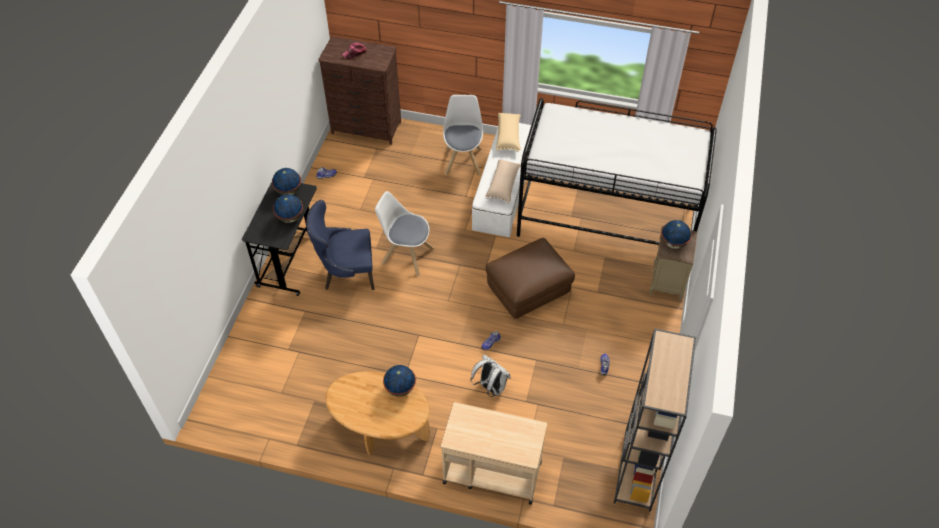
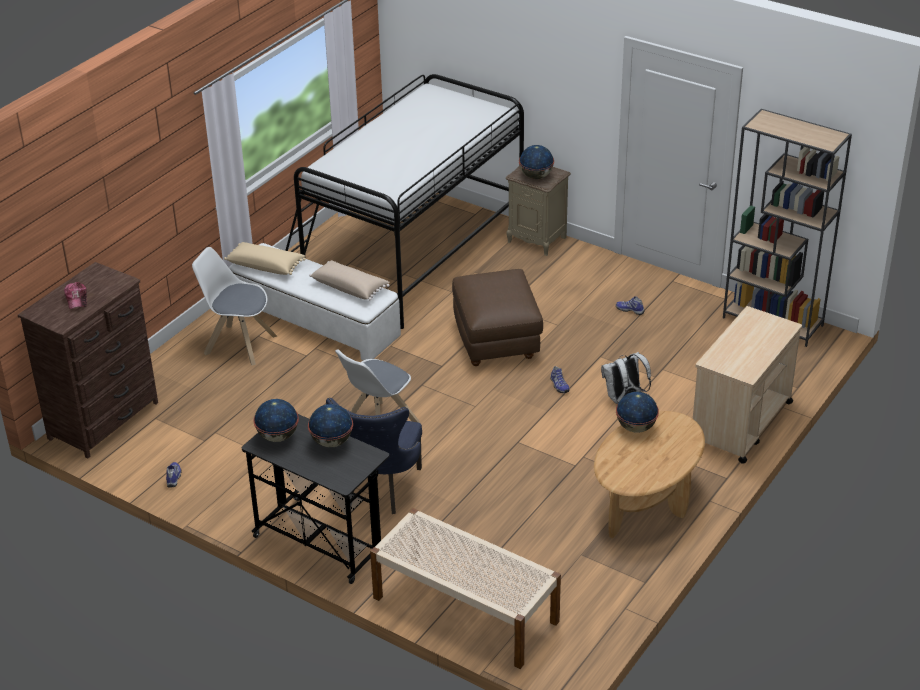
camera: 70 degrees left, 15 degrees down
none -> beige bench [370,508,561,669]

